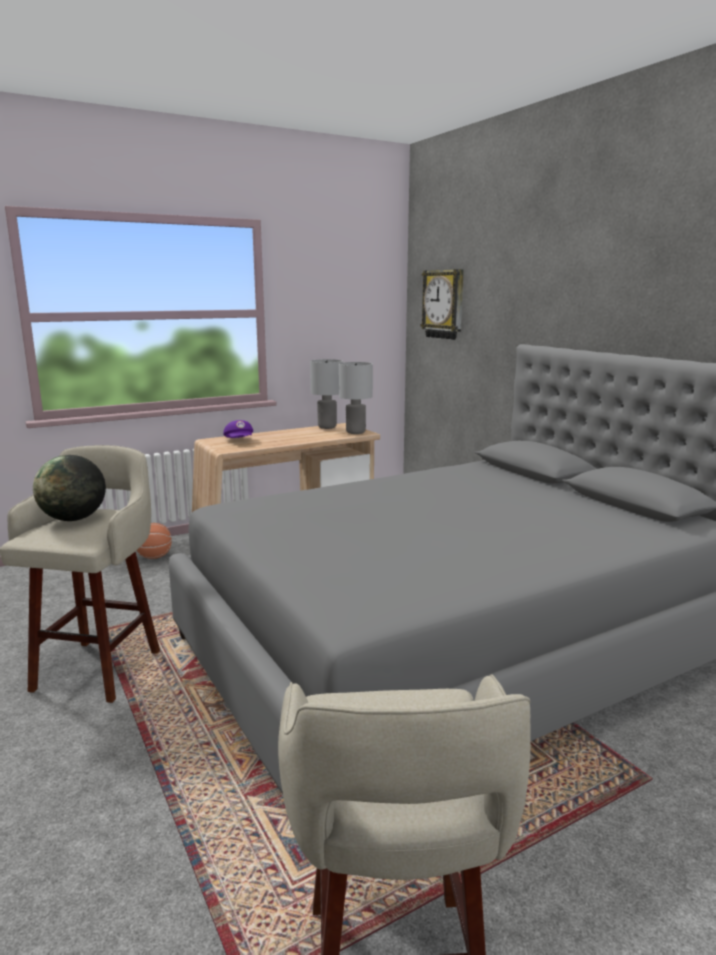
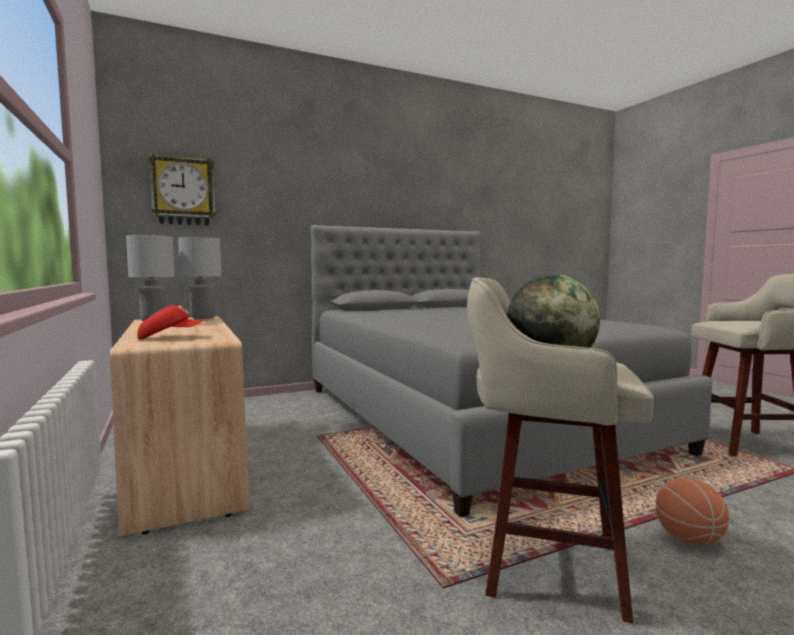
camera: 85 degrees left, 10 degrees down
basketball [137,523,172,559] -> basketball moved to [656,478,729,545]
purple cap [223,420,253,438] -> red cap [137,305,203,339]

